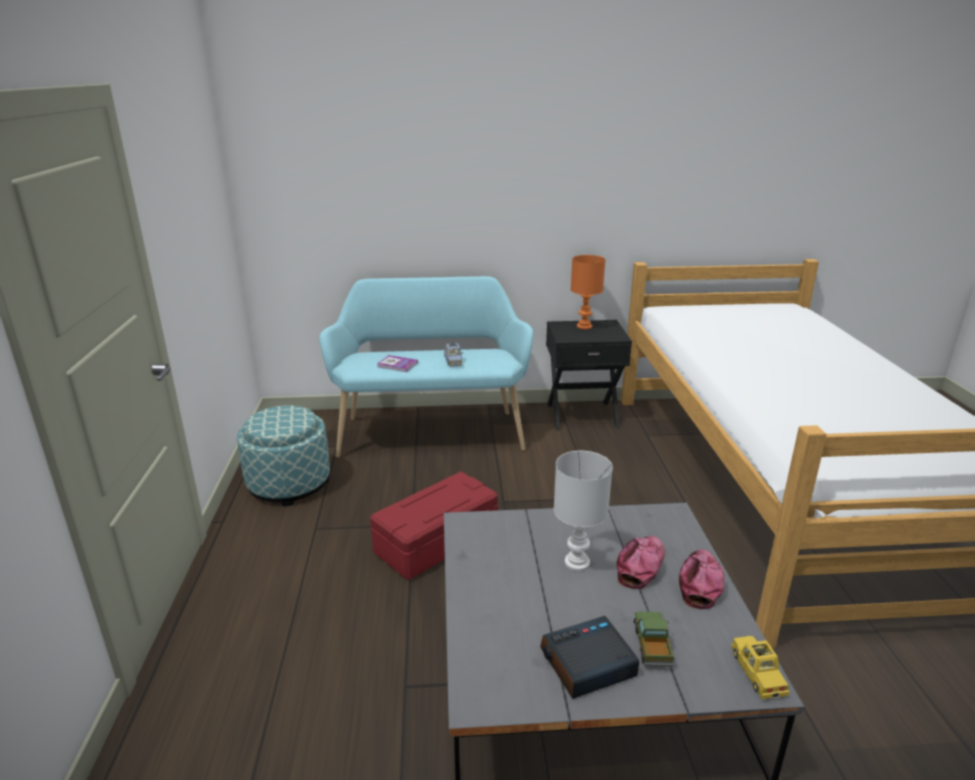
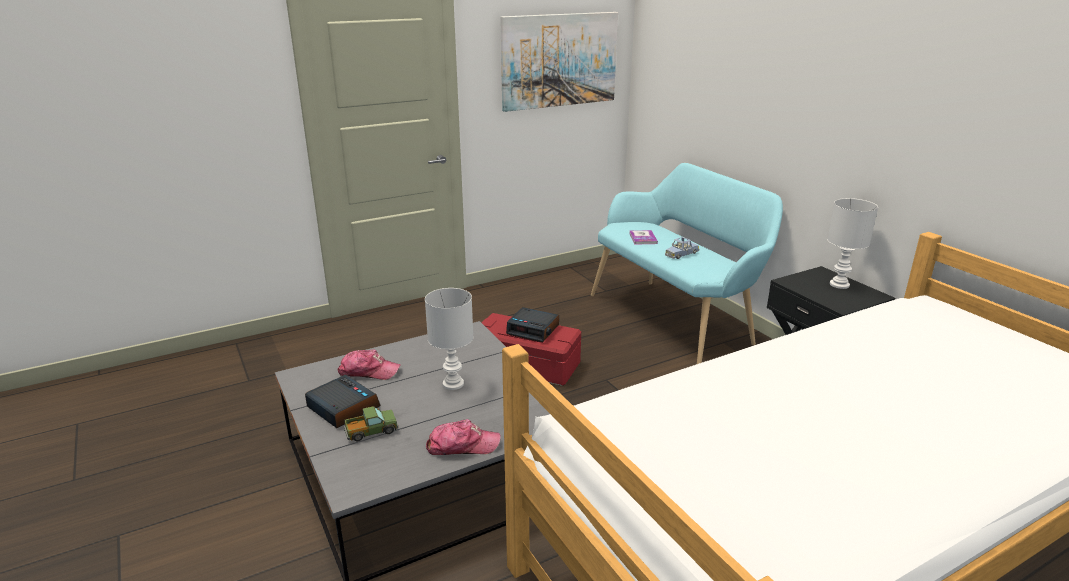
camera: 65 degrees right, 0 degrees up
ottoman [237,405,330,506] -> none
orange table lamp [571,255,605,329] -> white table lamp [827,198,878,289]
cap [617,536,665,589] -> cap moved to [337,350,400,380]
yellow toy car [731,636,789,699] -> none
none -> picture [500,12,618,112]
none -> alarm clock [506,307,559,342]

